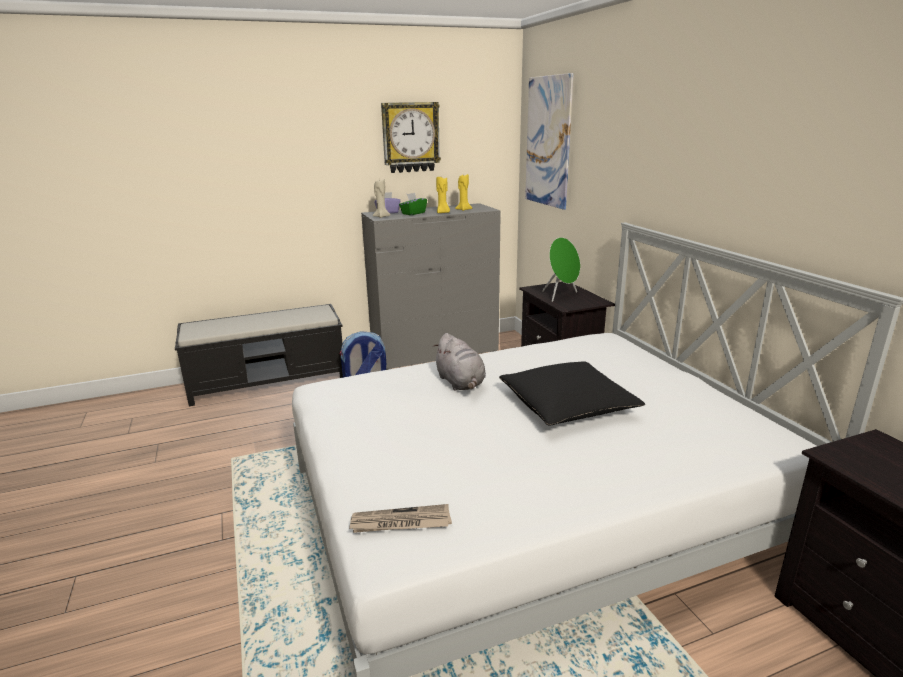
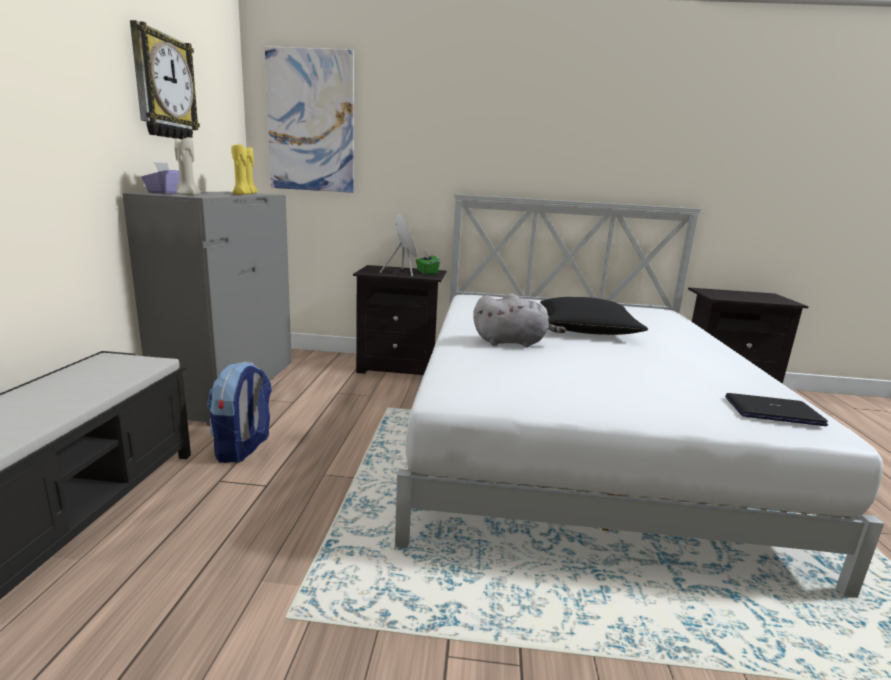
camera: 65 degrees left, 5 degrees down
newspaper [349,504,452,533] -> laptop [725,393,828,426]
green tissue box [399,193,427,215] -> green tissue box moved to [416,251,440,274]

